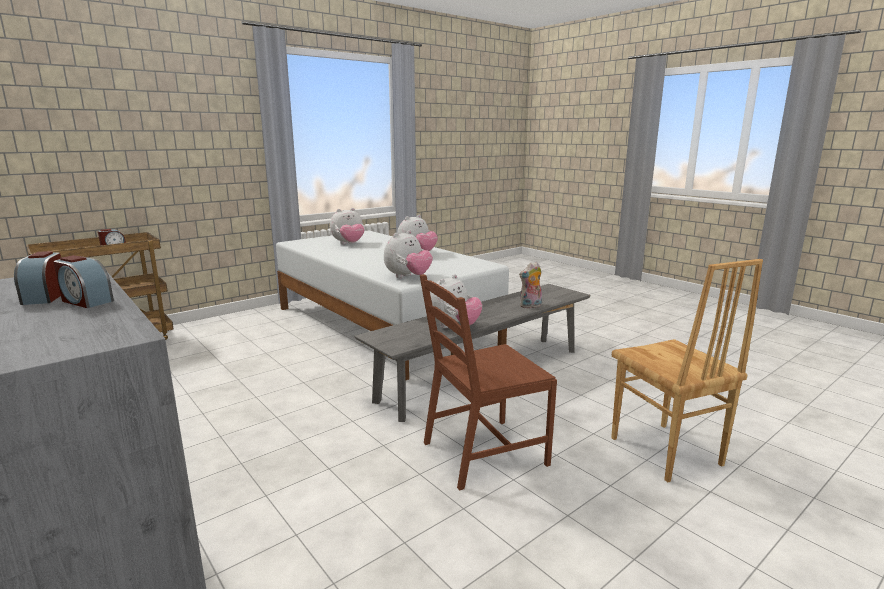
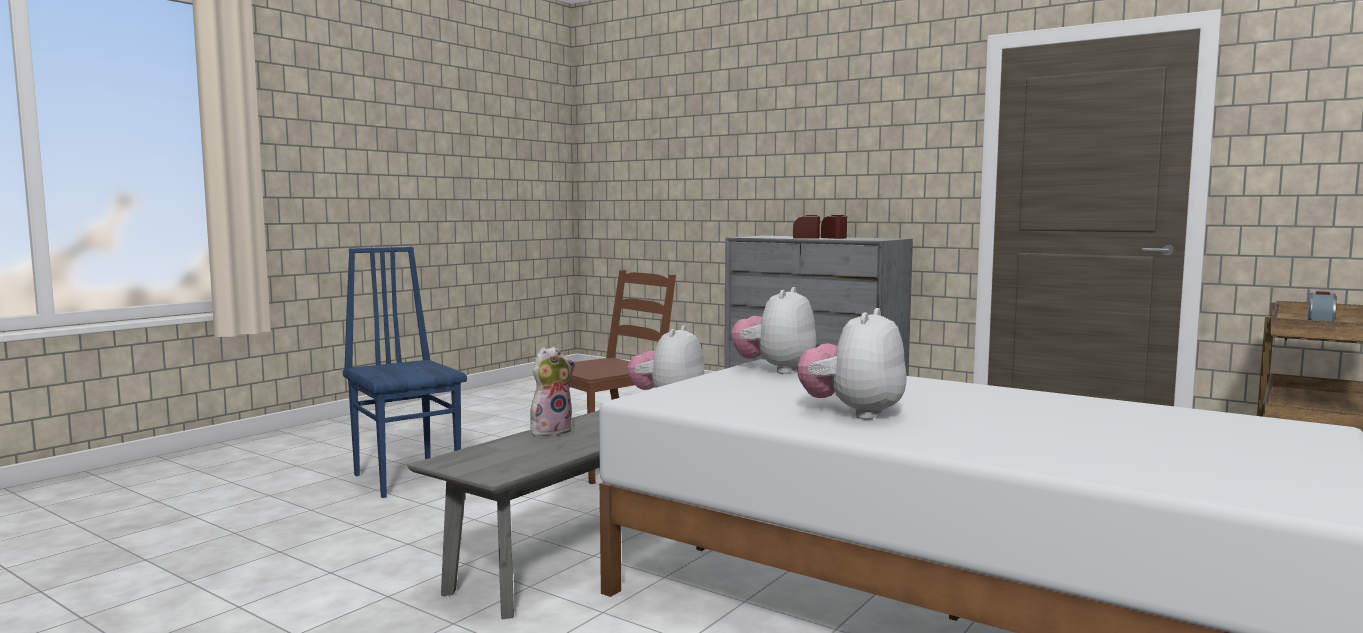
camera: 165 degrees right, 10 degrees down
plush toy [330,208,364,244] -> none
brown chair [611,259,763,482] -> blue chair [343,247,467,498]

